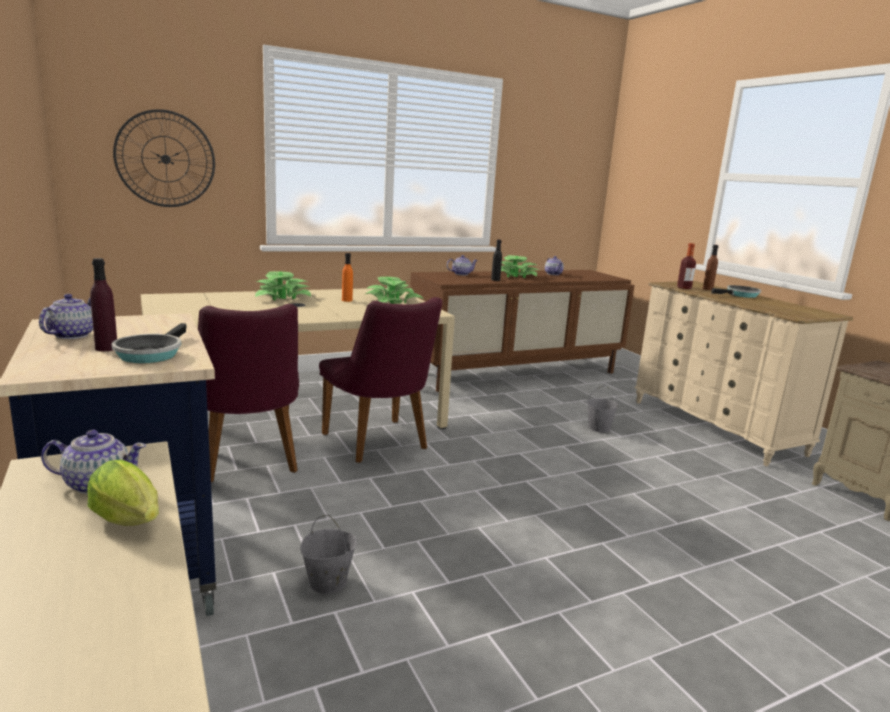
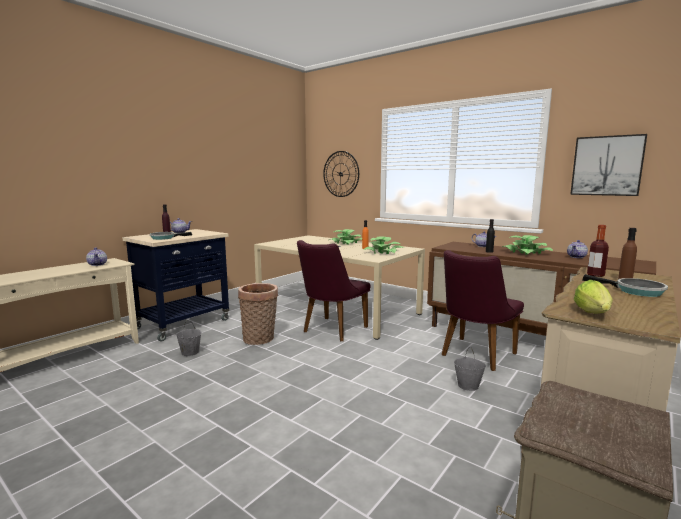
camera: 65 degrees right, 5 degrees down
lettuce [87,459,159,526] -> lettuce moved to [574,280,613,313]
purple chair [198,304,299,483] -> purple chair moved to [442,250,524,371]
none -> basket [238,283,278,345]
none -> picture [570,134,647,196]

